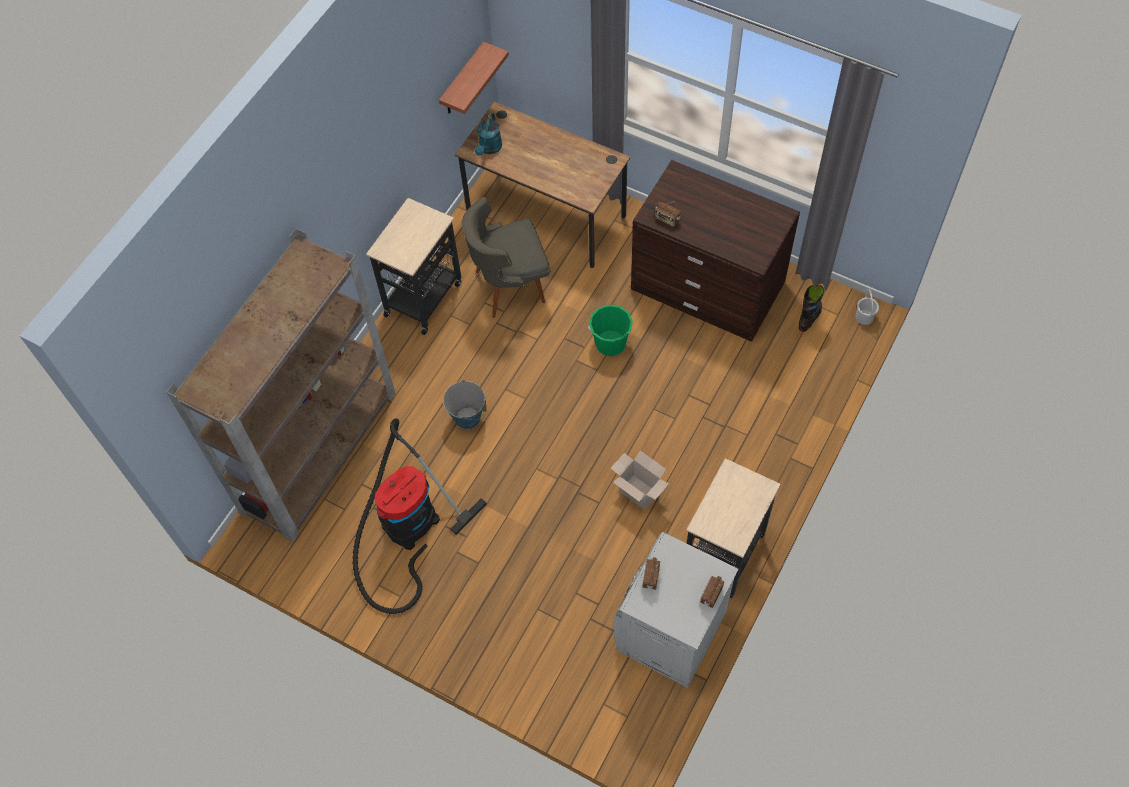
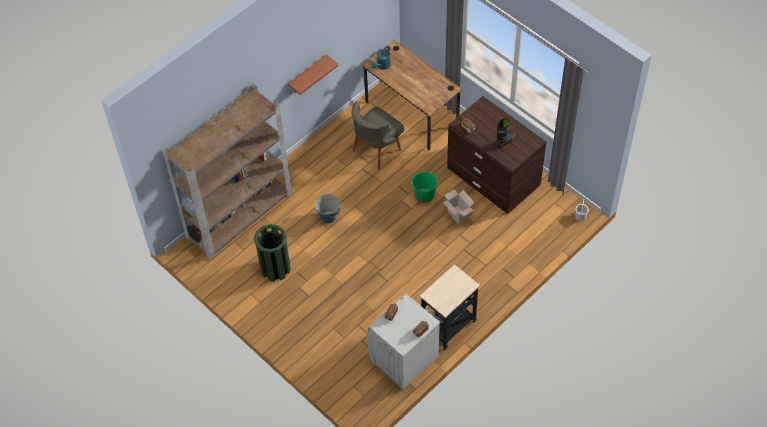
camera: 15 degrees right, 5 degrees down
vacuum cleaner [353,418,487,614] -> green trash can [254,224,291,282]
cart [366,198,462,335] -> none
shelf [439,42,509,114] -> shelf moved to [288,55,338,95]
grey chair [462,197,550,318] -> grey chair turned 45 degrees counterclockwise [351,101,404,170]
cardboard box [610,451,669,510] -> cardboard box moved to [443,189,474,225]
black boot [799,285,824,332] -> black boot moved to [496,118,516,149]

